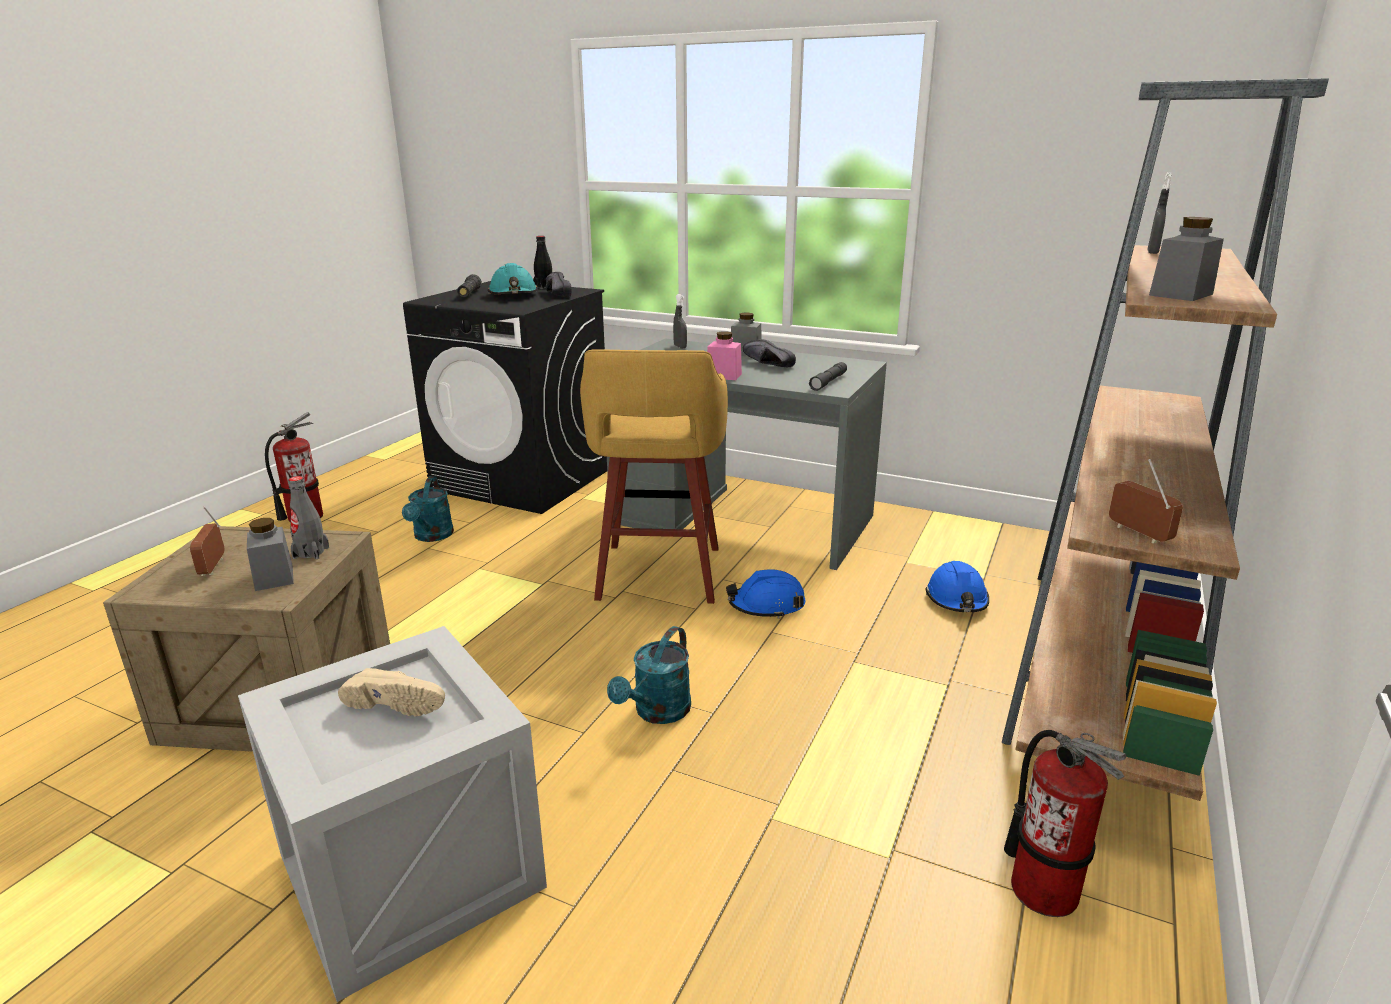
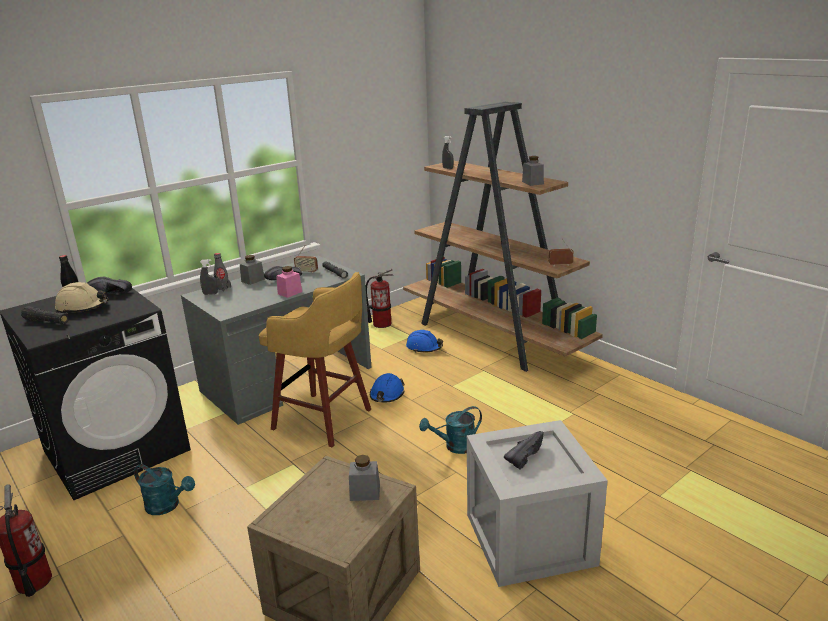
camera: 65 degrees left, 0 degrees up
radio [190,506,225,576] -> radio moved to [294,245,318,273]
grey bottle [288,476,329,559] -> grey bottle moved to [214,253,231,291]
beige shoe [338,668,445,716] -> black shoe [504,431,544,470]
turquoise hard hat [488,263,538,294] -> beige hard hat [55,282,109,314]
turquoise watering can [607,626,691,724] -> turquoise watering can turned 105 degrees clockwise [419,406,482,454]
fire extinguisher [1004,730,1126,917] -> fire extinguisher moved to [366,269,393,328]

